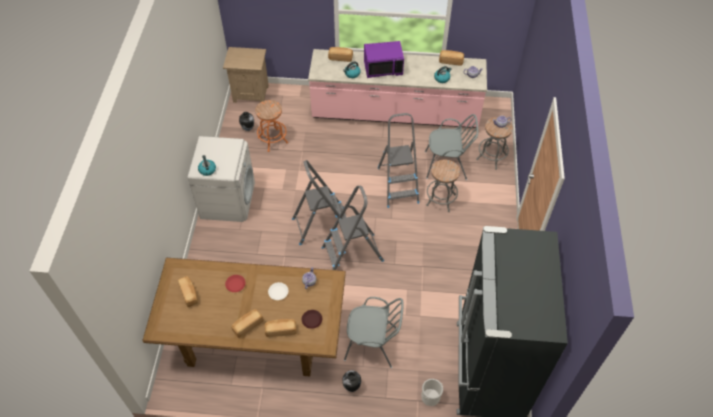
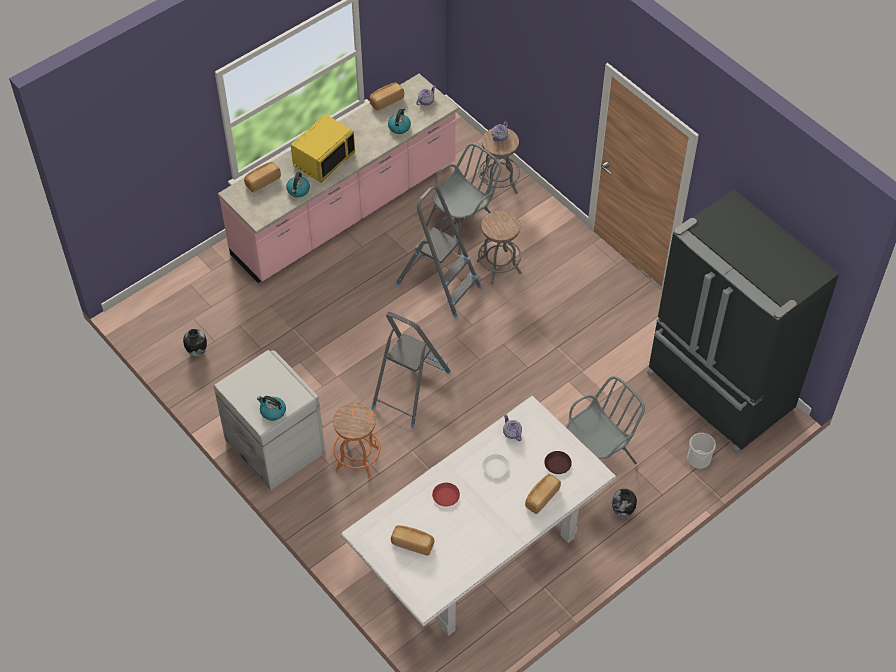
camera: 45 degrees left, 0 degrees up
brown dining table [142,258,346,377] -> white dining table [341,396,616,636]
beige nightstand [223,47,269,103] -> none
bread [232,309,263,338] -> none
orange stool [255,100,288,152] -> orange stool moved to [333,403,381,478]
grey step ladder [321,186,384,270] -> none
purple microwave [364,41,404,78] -> yellow microwave [291,114,355,183]

